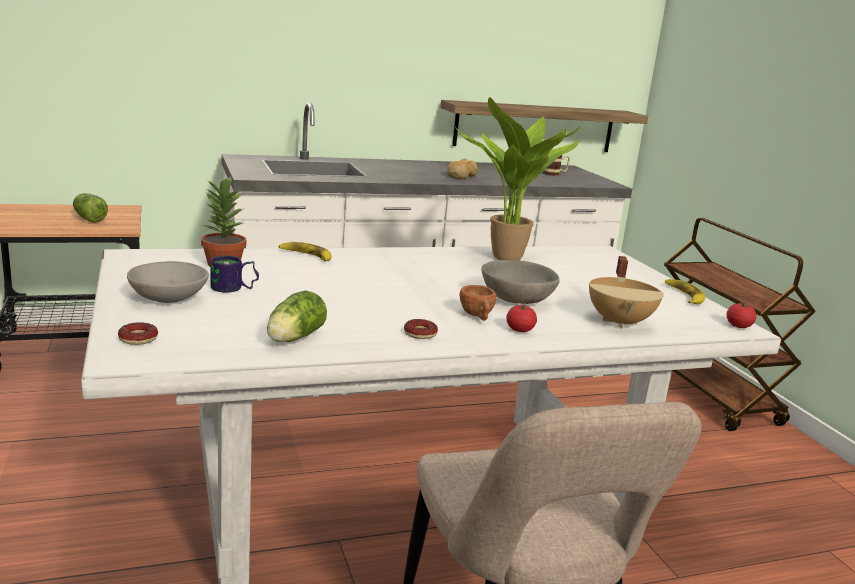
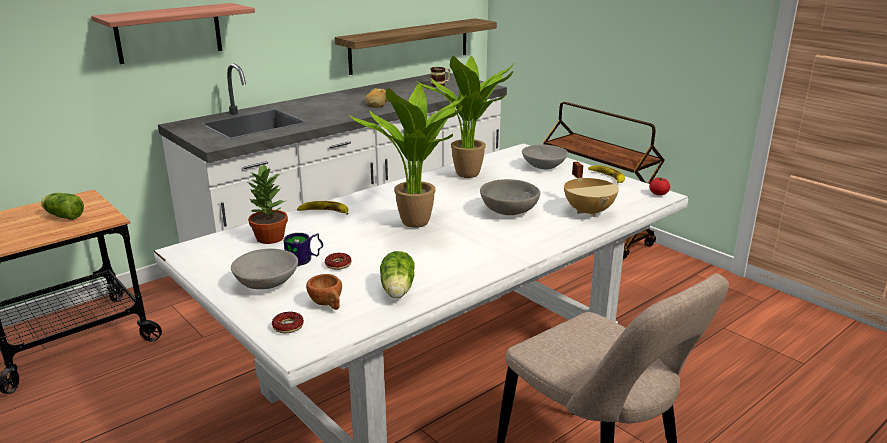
camera: 20 degrees left, 5 degrees up
donut [404,319,438,339] -> donut moved to [325,253,351,270]
brown cup [460,285,497,321] -> brown cup moved to [306,274,342,310]
tomato [506,304,537,332] -> none
none -> shelf [91,3,255,64]
none -> potted plant [348,83,467,228]
none -> grey bowl [522,145,568,169]

